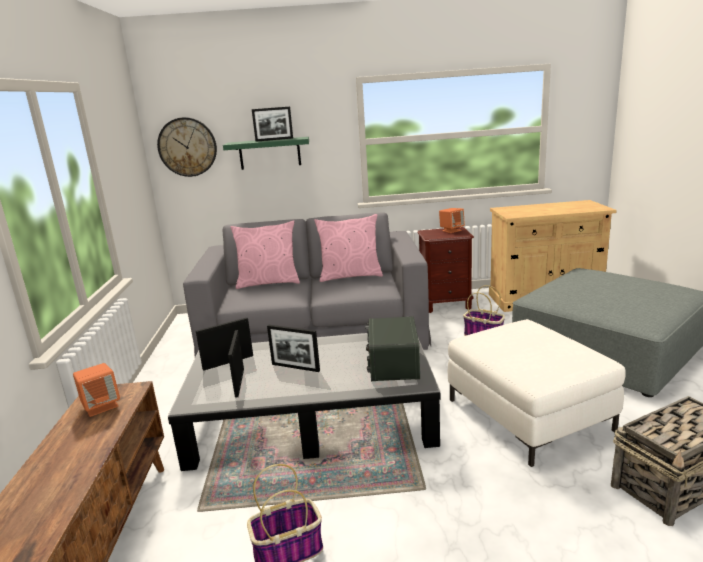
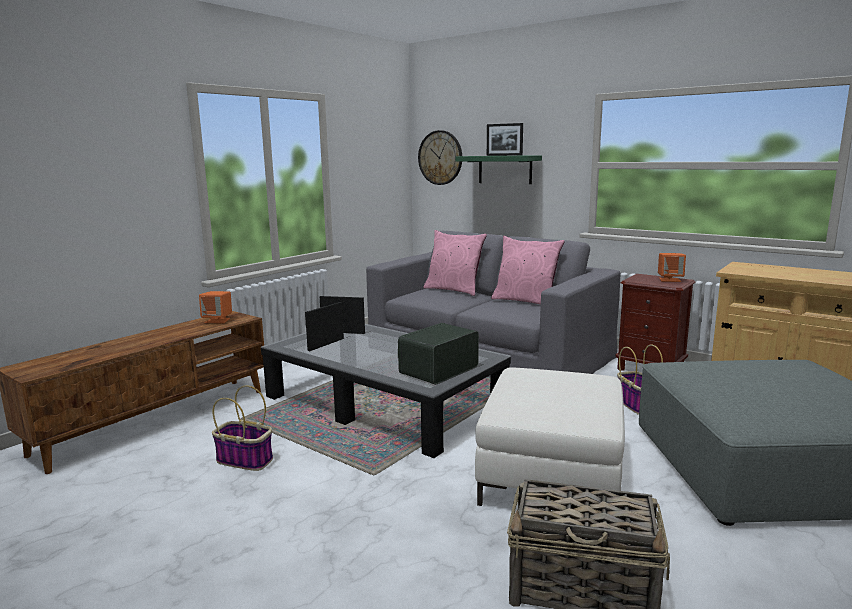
camera: 40 degrees right, 5 degrees down
picture frame [267,325,320,372] -> none

